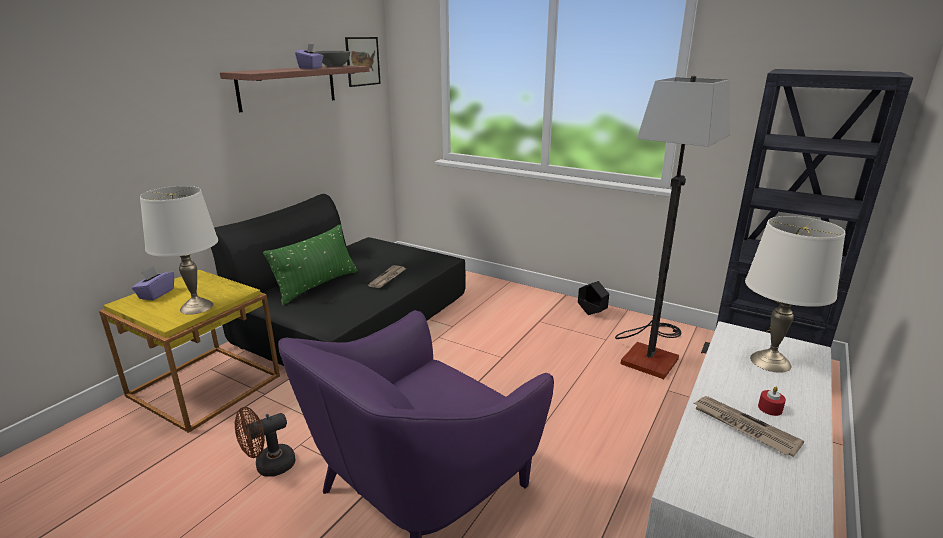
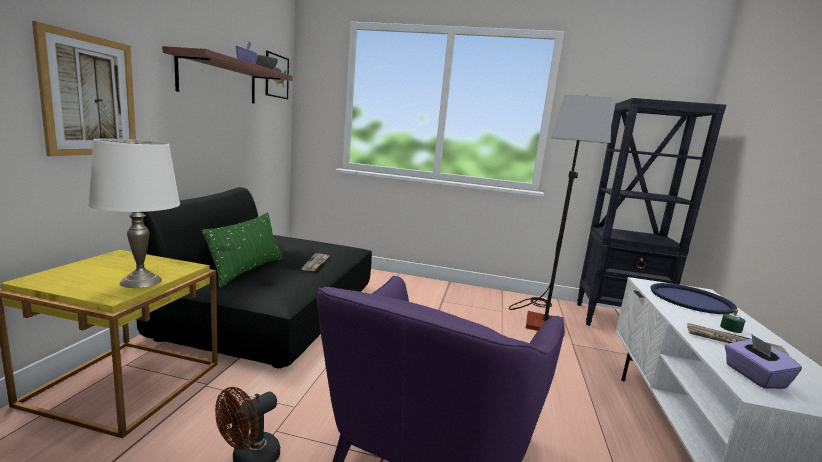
camera: 20 degrees left, 10 degrees down
purple tissue box [132,266,174,300] -> purple tissue box moved to [725,334,802,389]
black planter [578,281,609,315] -> none
white table lamp [745,216,845,373] -> blue tray [650,283,737,314]
red candle [758,387,786,416] -> green candle [720,309,745,333]
none -> picture [32,21,136,156]

